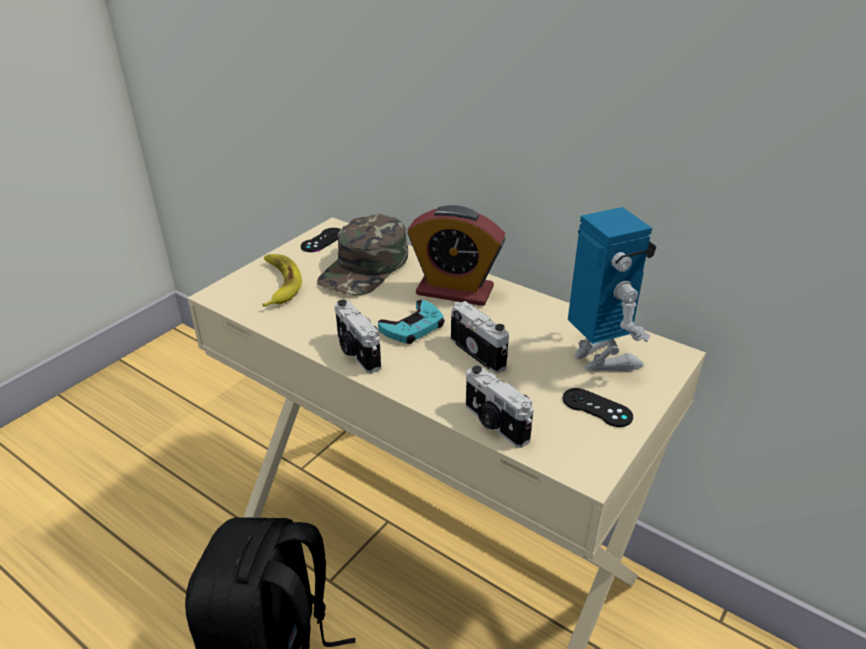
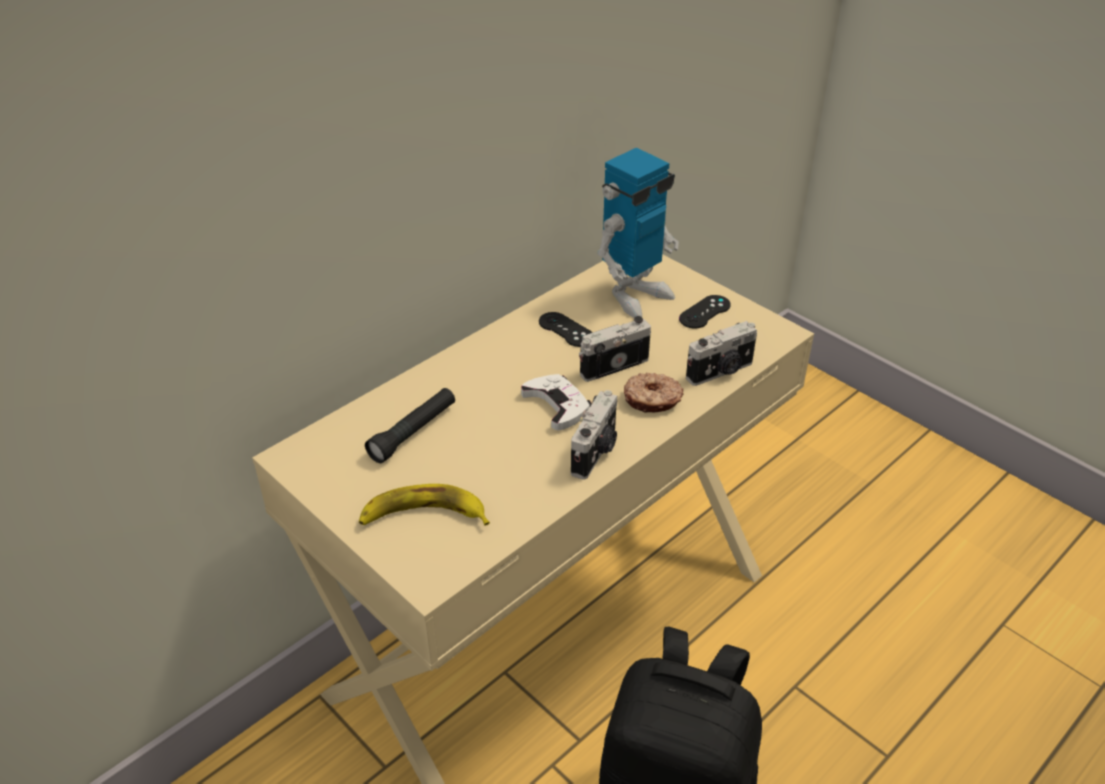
camera: 80 degrees left, 5 degrees up
black game controller [301,228,341,252] -> black game controller moved to [539,312,593,347]
green cap [317,214,408,295] -> black flashlight [365,388,455,463]
camera [335,299,381,373] -> camera turned 45 degrees counterclockwise [571,390,617,480]
turquoise game controller [378,300,445,344] -> white game controller [521,374,592,430]
alarm clock [407,205,506,306] -> none
toy robot [568,207,656,371] -> toy robot turned 150 degrees clockwise [598,148,679,318]
none -> donut [624,373,684,413]

